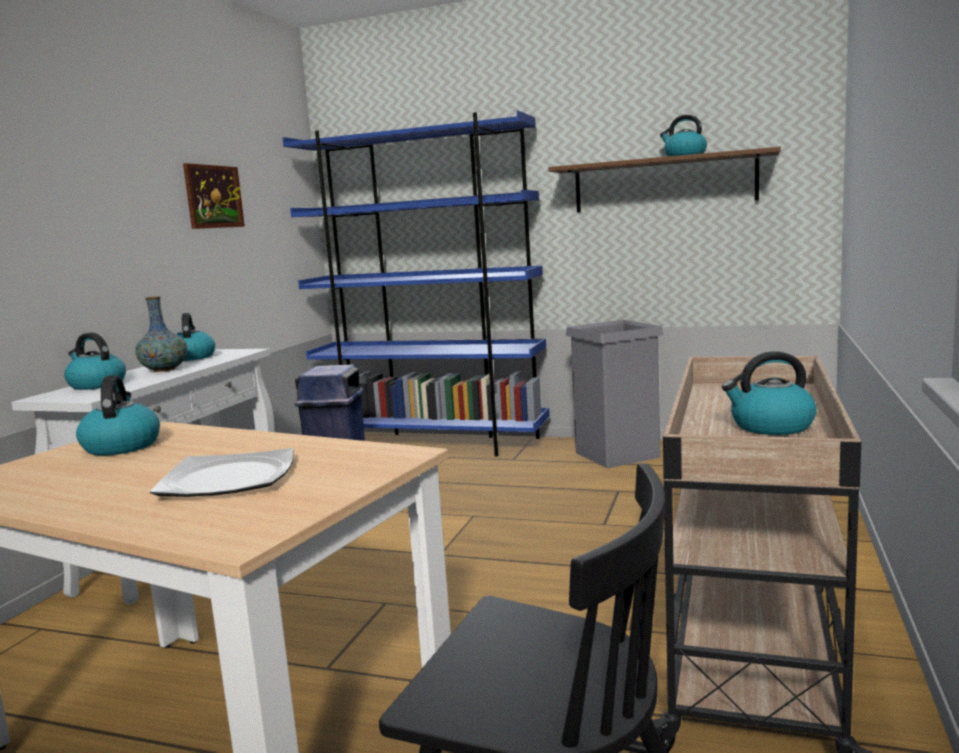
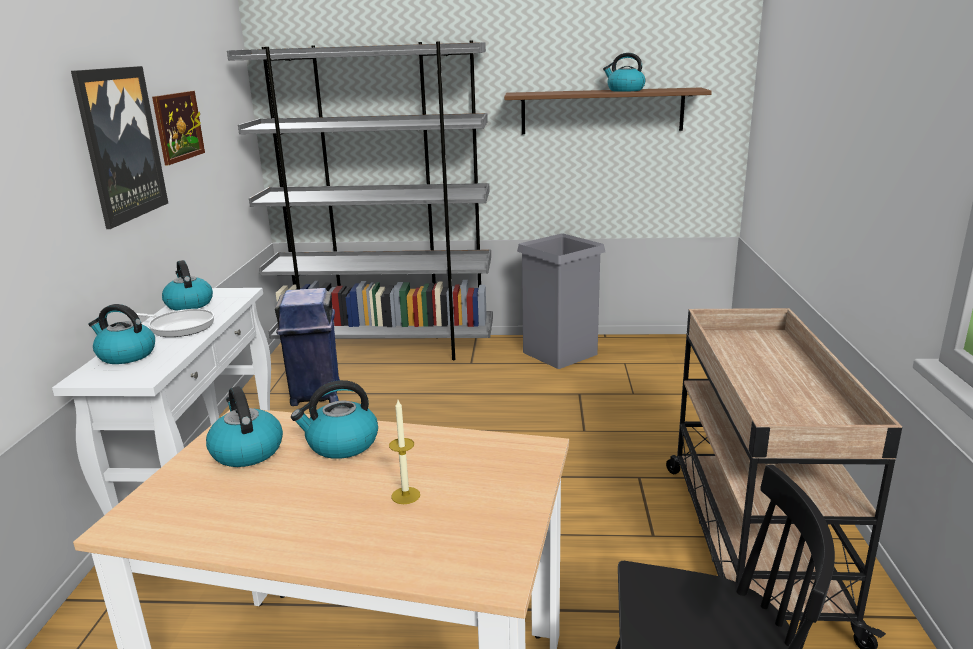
camera: 15 degrees left, 10 degrees up
vase [135,296,187,372] -> frying pan [136,309,214,337]
plate [150,448,294,497] -> candle [389,400,420,504]
blue bookcase [282,110,550,456] -> grey bookcase [227,40,493,360]
kettle [722,351,817,435] -> kettle moved to [291,380,378,459]
none -> picture [71,66,168,229]

